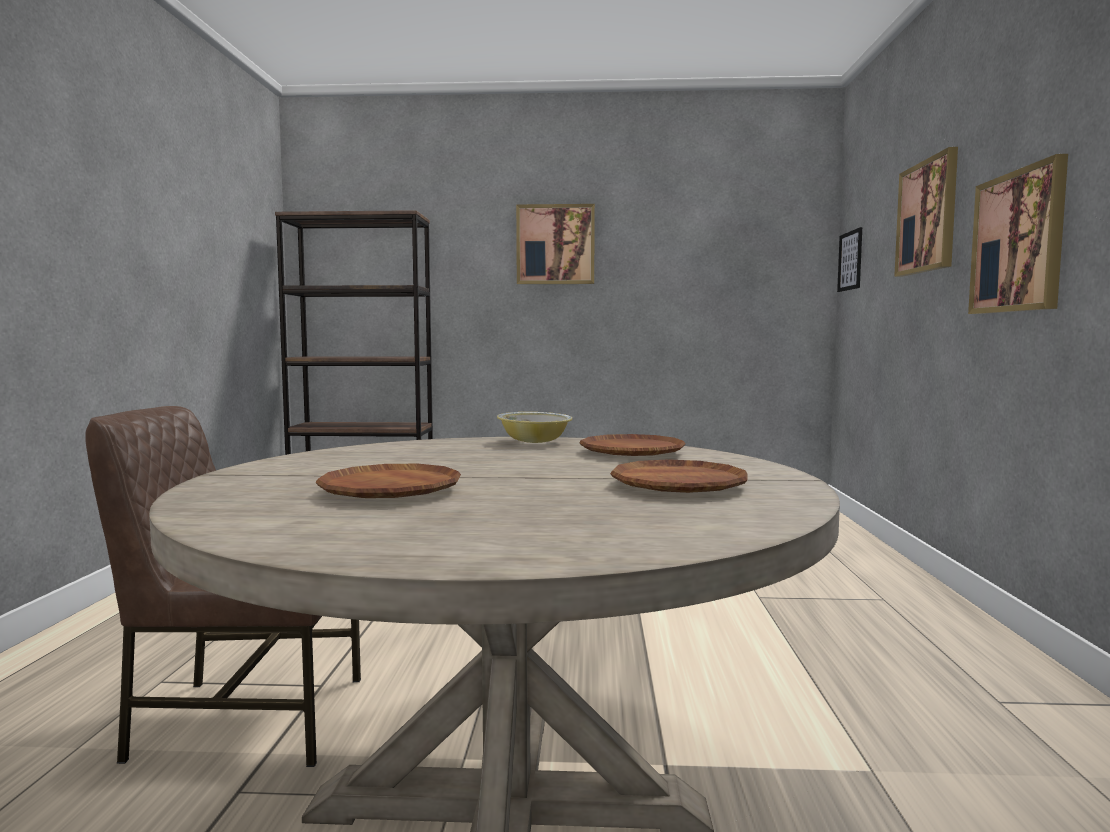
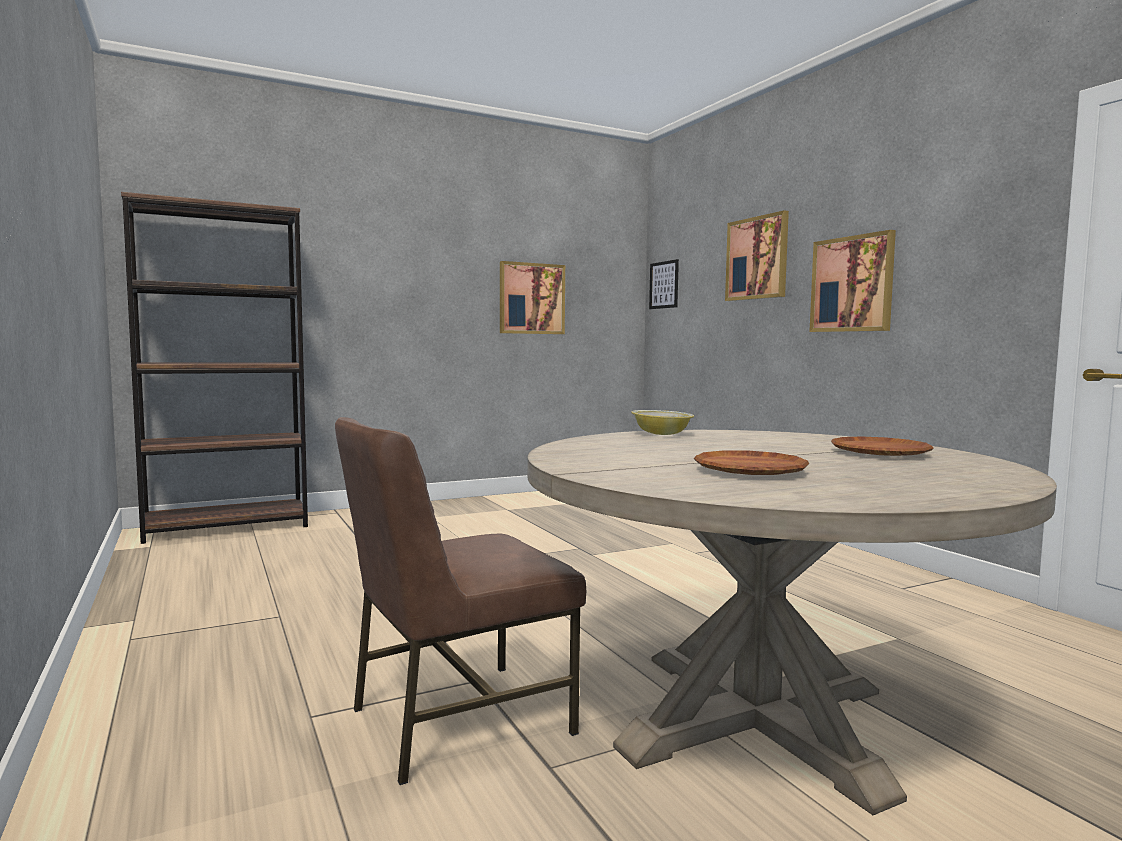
camera: 30 degrees left, 0 degrees up
picture [516,204,595,284] -> picture moved to [500,261,565,334]
brown plate [579,434,686,456] -> none

